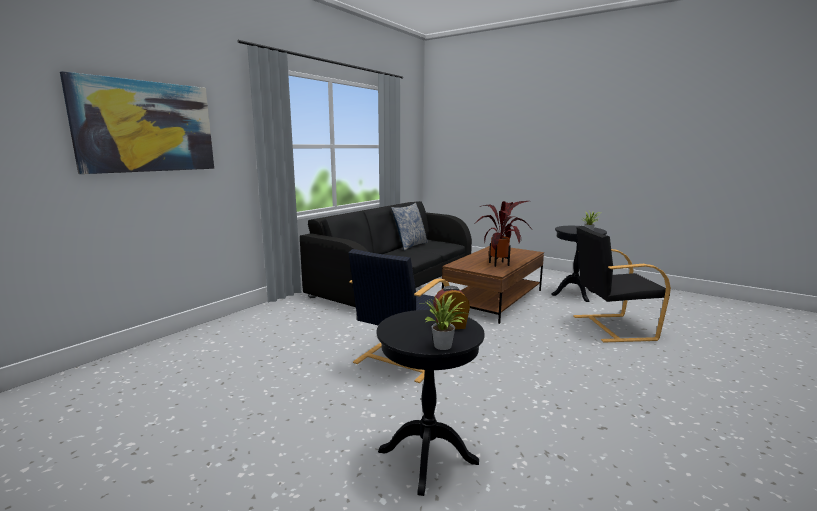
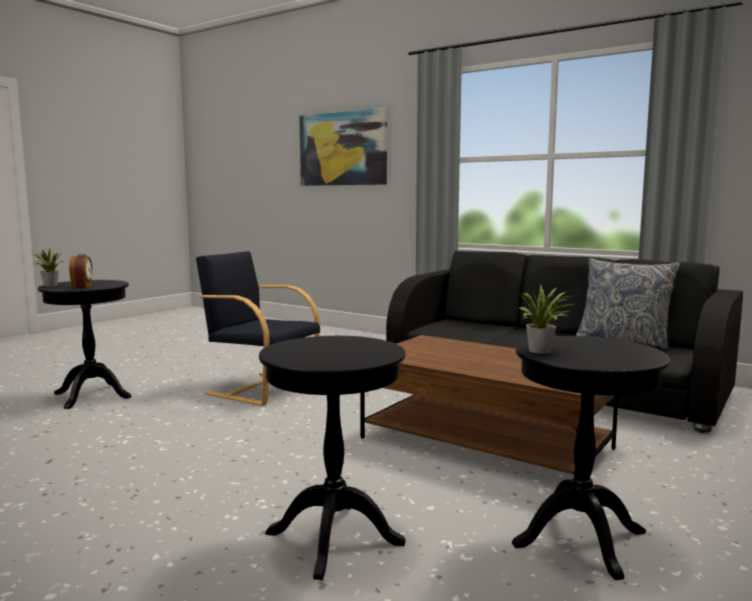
camera: 90 degrees right, 5 degrees down
potted plant [473,201,532,267] -> none
black armchair [573,226,671,342] -> black side table [259,336,405,580]

